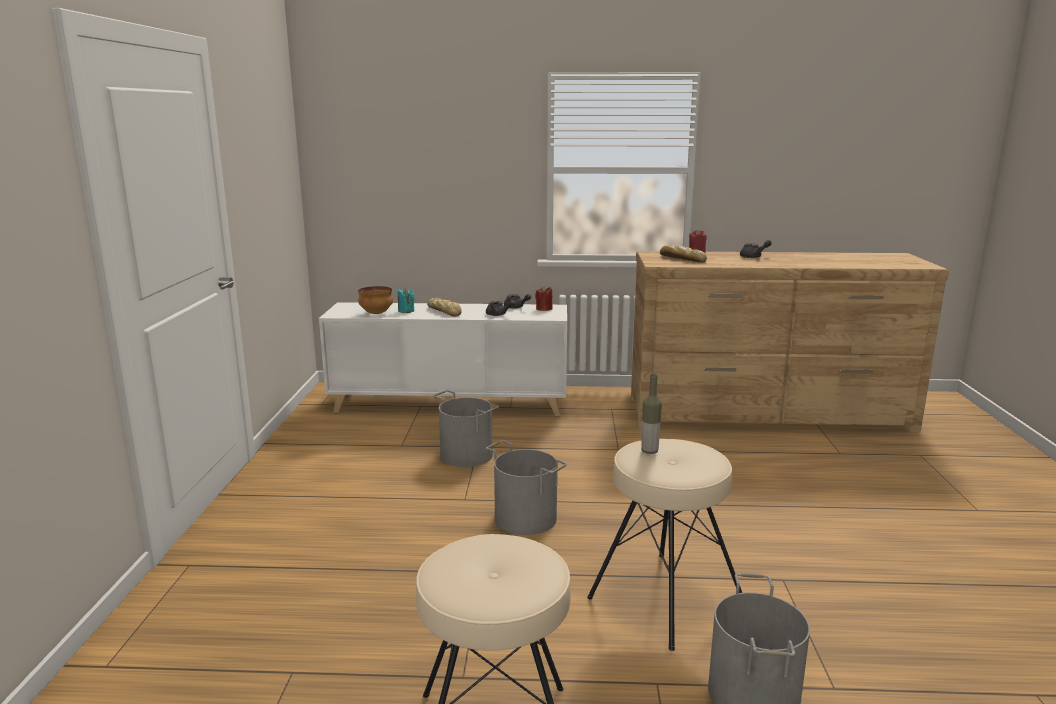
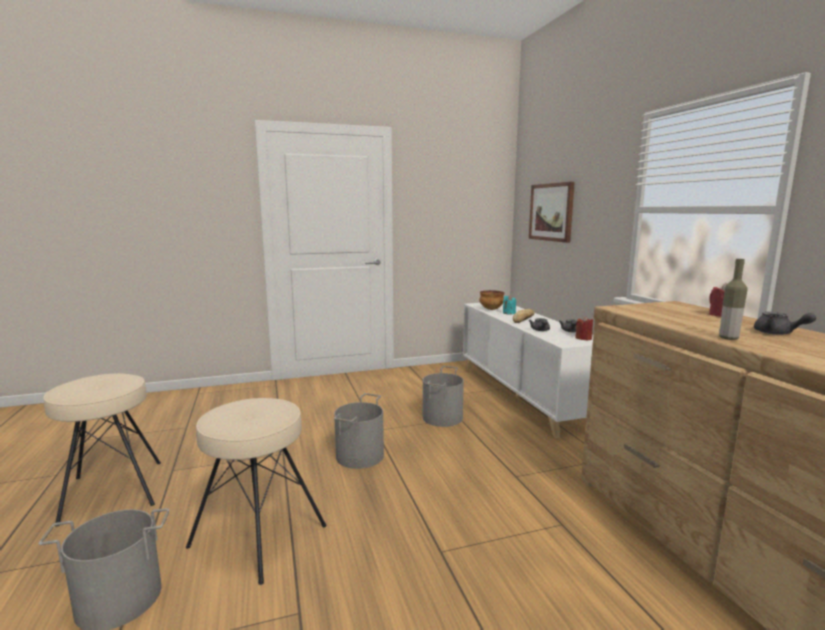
camera: 70 degrees right, 5 degrees down
bottle [641,374,662,454] -> bottle moved to [719,259,748,340]
bread [660,245,707,263] -> none
none -> picture [529,182,575,243]

